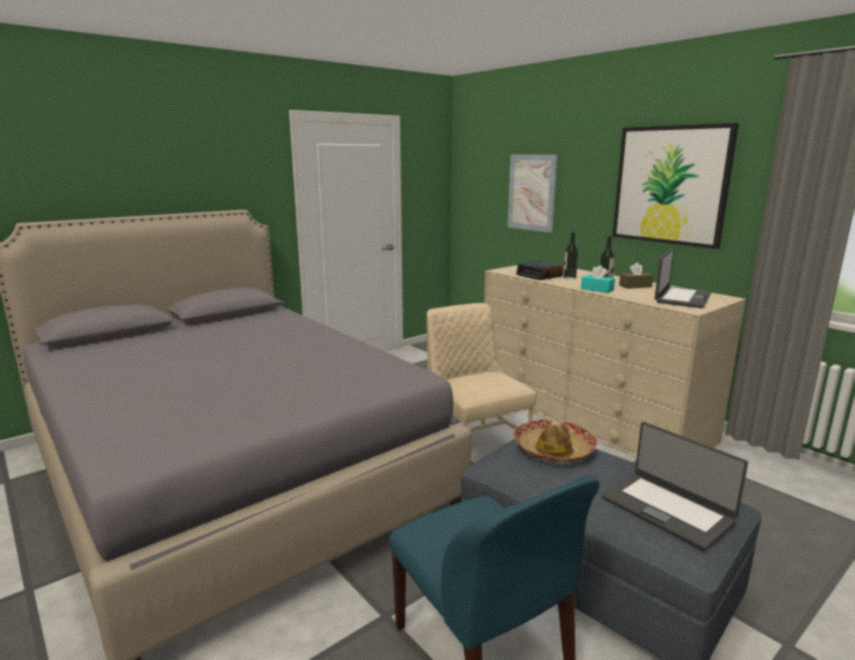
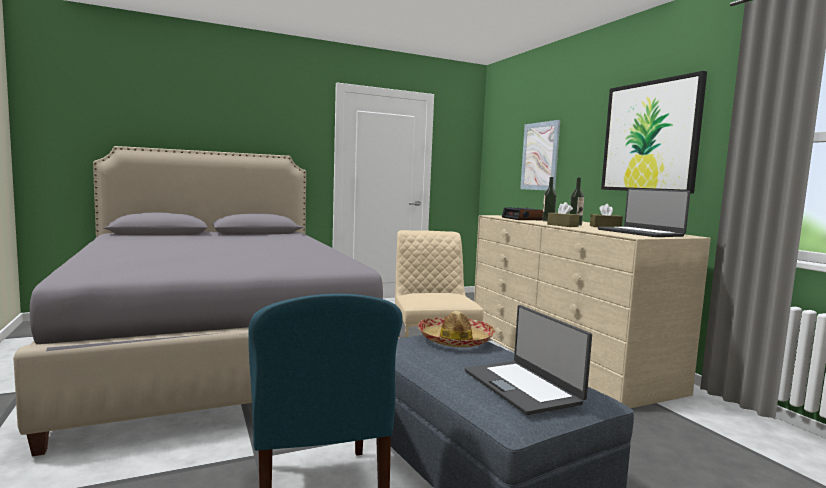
camera: 15 degrees right, 10 degrees down
turquoise tissue box [581,265,615,293] -> brown tissue box [547,202,579,227]
laptop [655,248,712,308] -> laptop turned 105 degrees clockwise [598,188,690,237]

